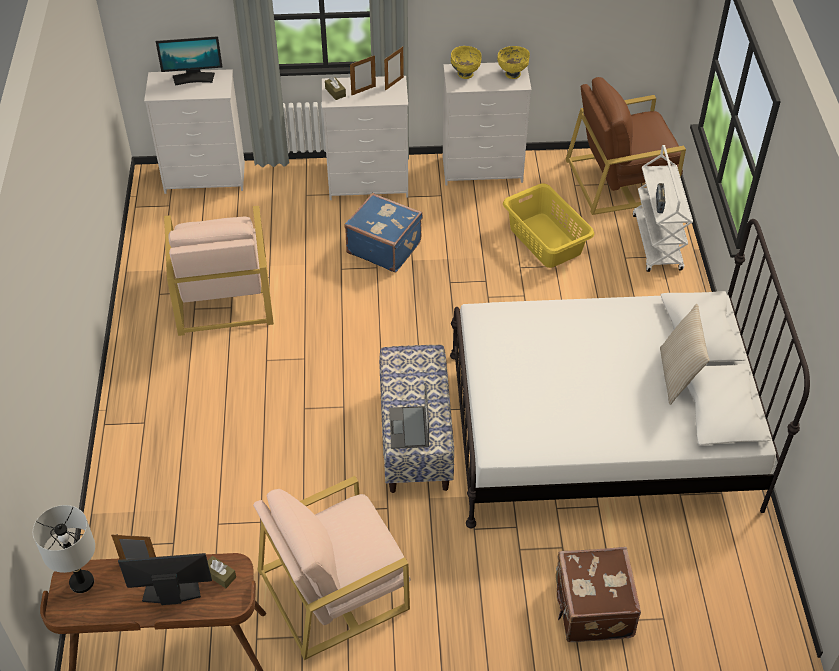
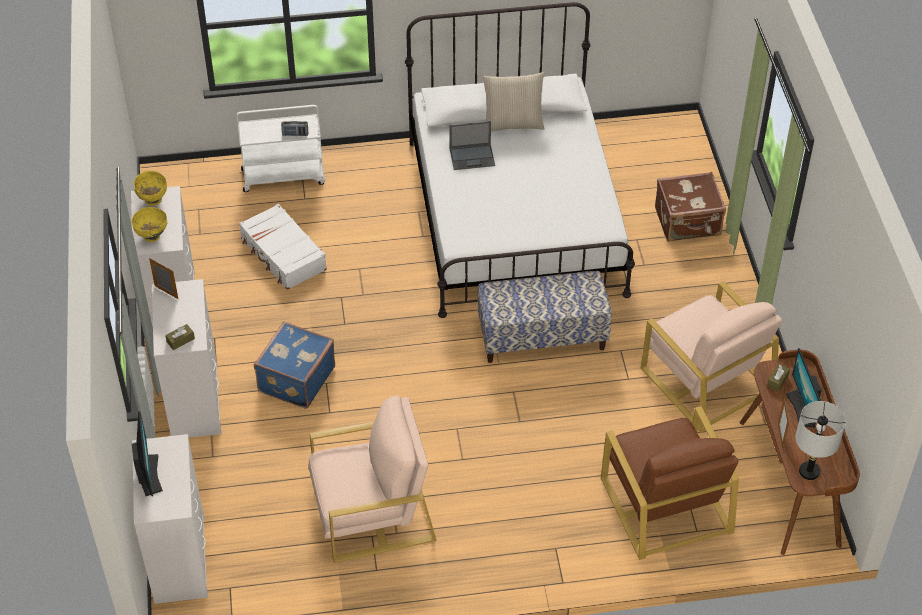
camera: 95 degrees left, 0 degrees up
picture frame [350,55,376,96] -> none
laptop [389,383,429,449] -> laptop moved to [449,121,495,170]
yellow laundry basket [503,183,594,268] -> white suitcase [239,204,327,290]
brown armchair [565,77,686,215] -> brown armchair moved to [601,406,739,560]

